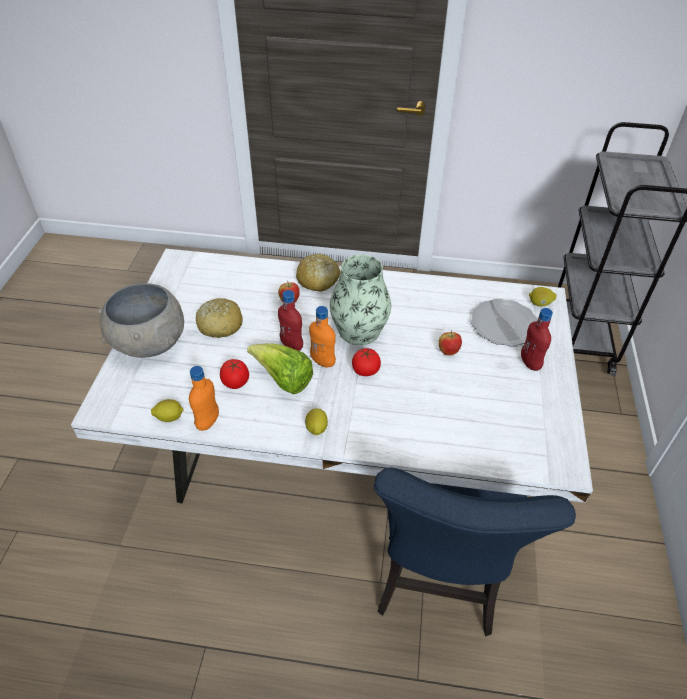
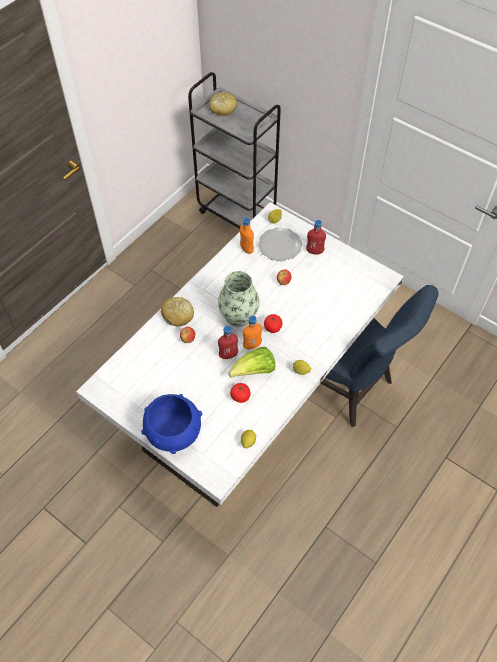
camera: 60 degrees left, 10 degrees up
grey bowl [98,283,184,358] -> blue bowl [141,394,203,454]
orange bottle [189,366,219,431] -> orange bottle moved to [240,217,254,254]
bread [196,298,242,338] -> bread moved to [209,92,237,116]

